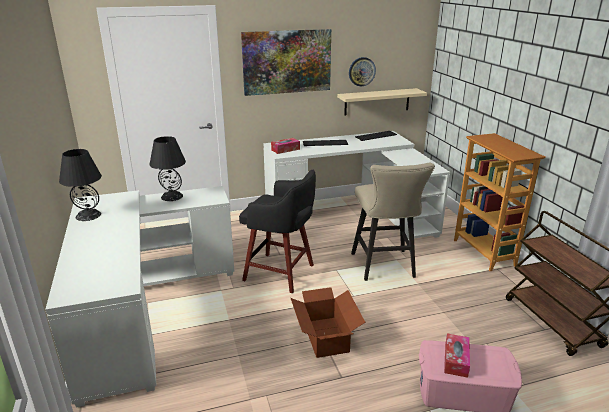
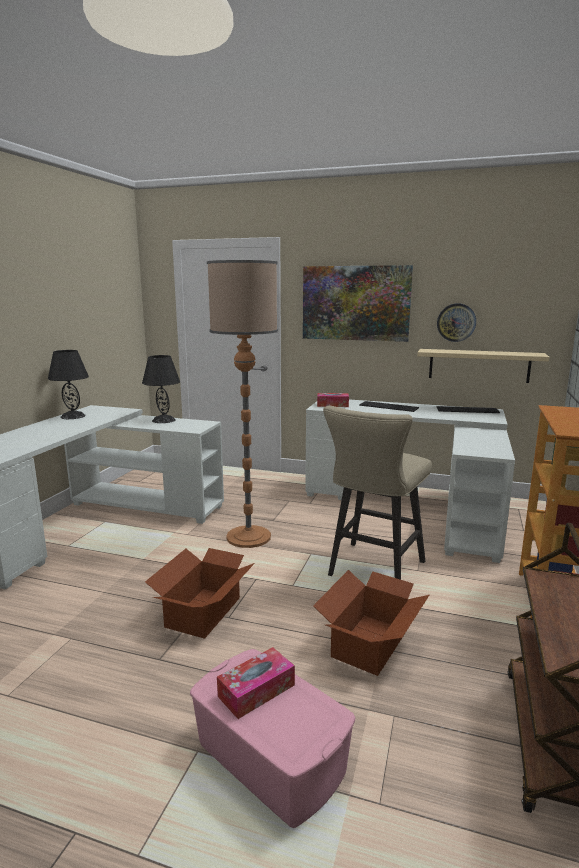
camera: 35 degrees right, 10 degrees down
black stool [239,169,316,293] -> floor lamp [207,260,278,548]
none -> cardboard box [313,570,429,676]

